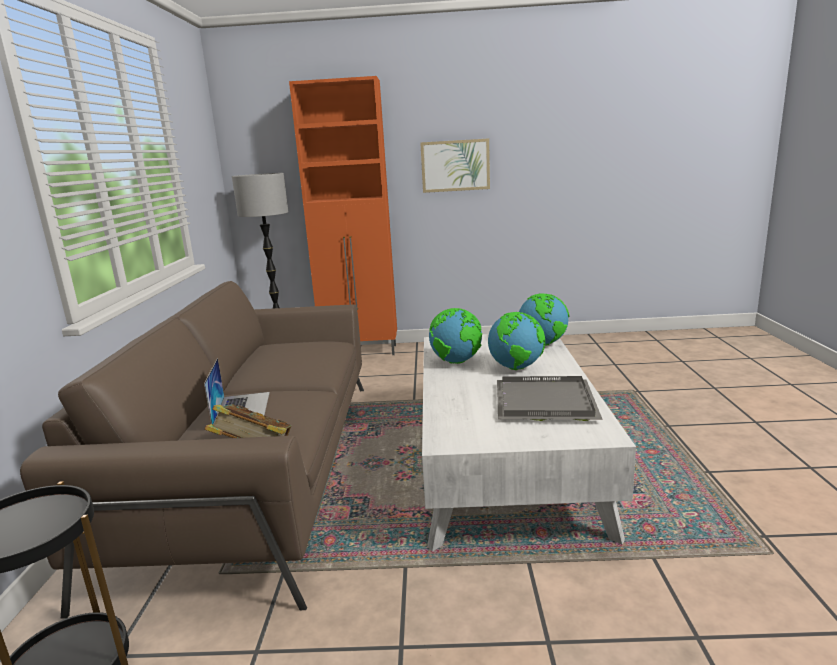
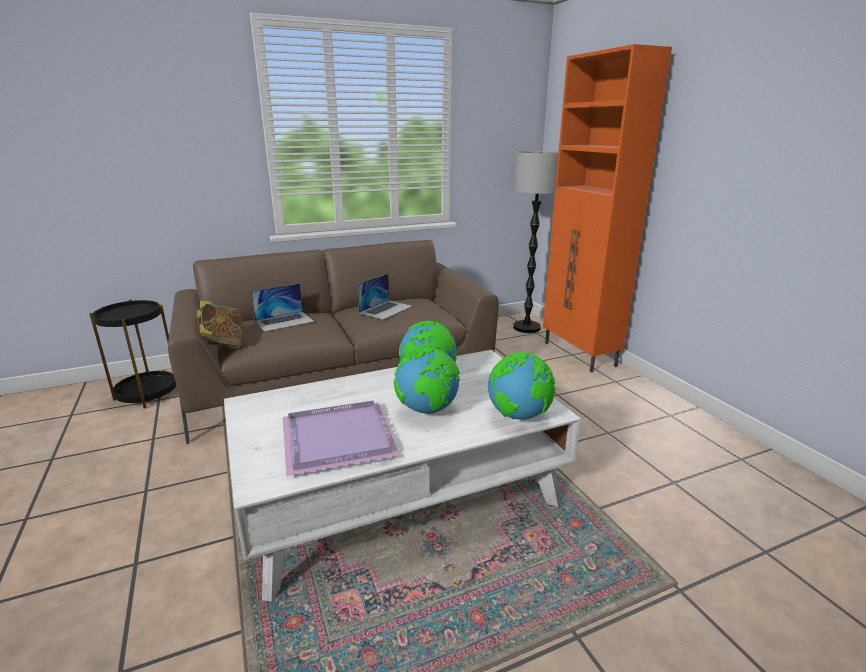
camera: 65 degrees right, 5 degrees up
picture [420,138,490,193] -> none
grey tray [497,376,603,421] -> purple tray [283,401,400,476]
none -> laptop [357,274,412,320]

